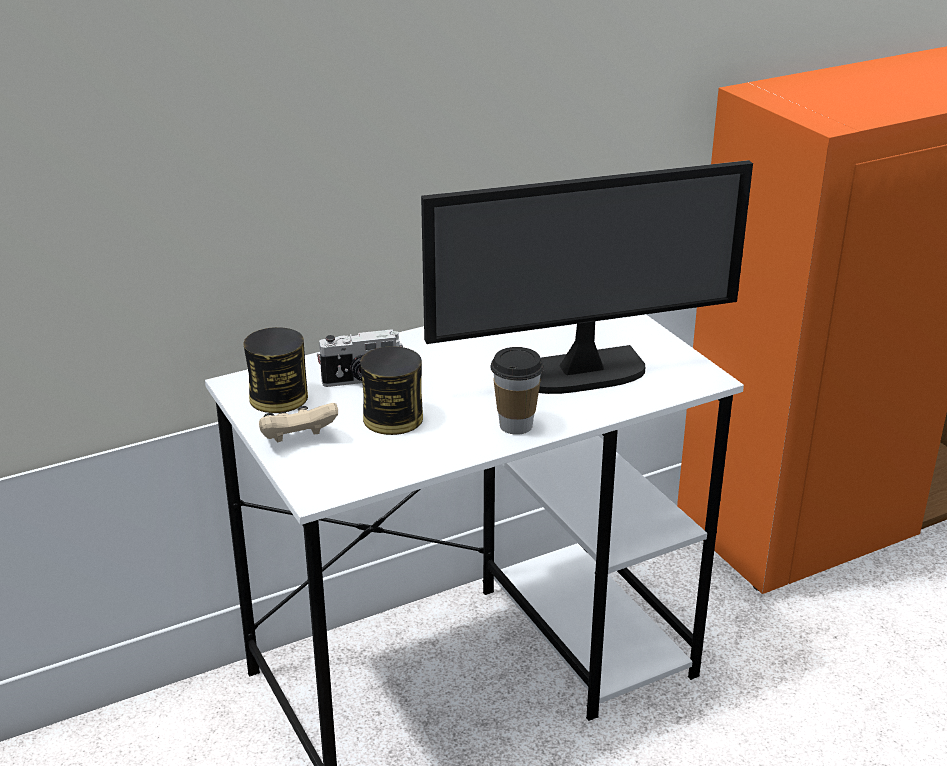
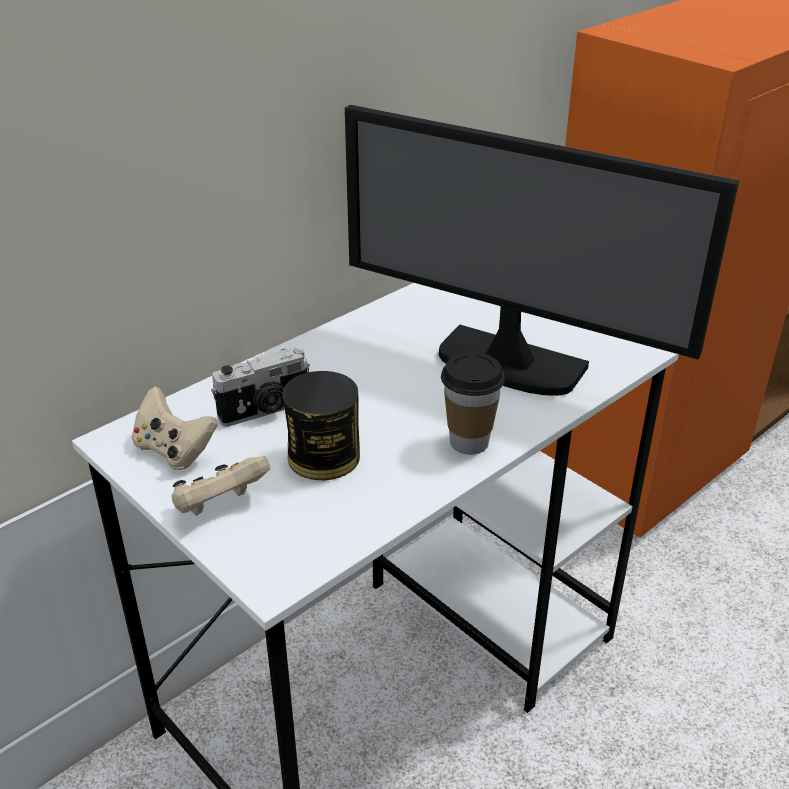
camera: 15 degrees left, 5 degrees up
can [244,327,308,413] -> beige game controller [132,386,218,470]
monitor [421,160,753,394] -> monitor turned 60 degrees clockwise [345,105,739,396]

